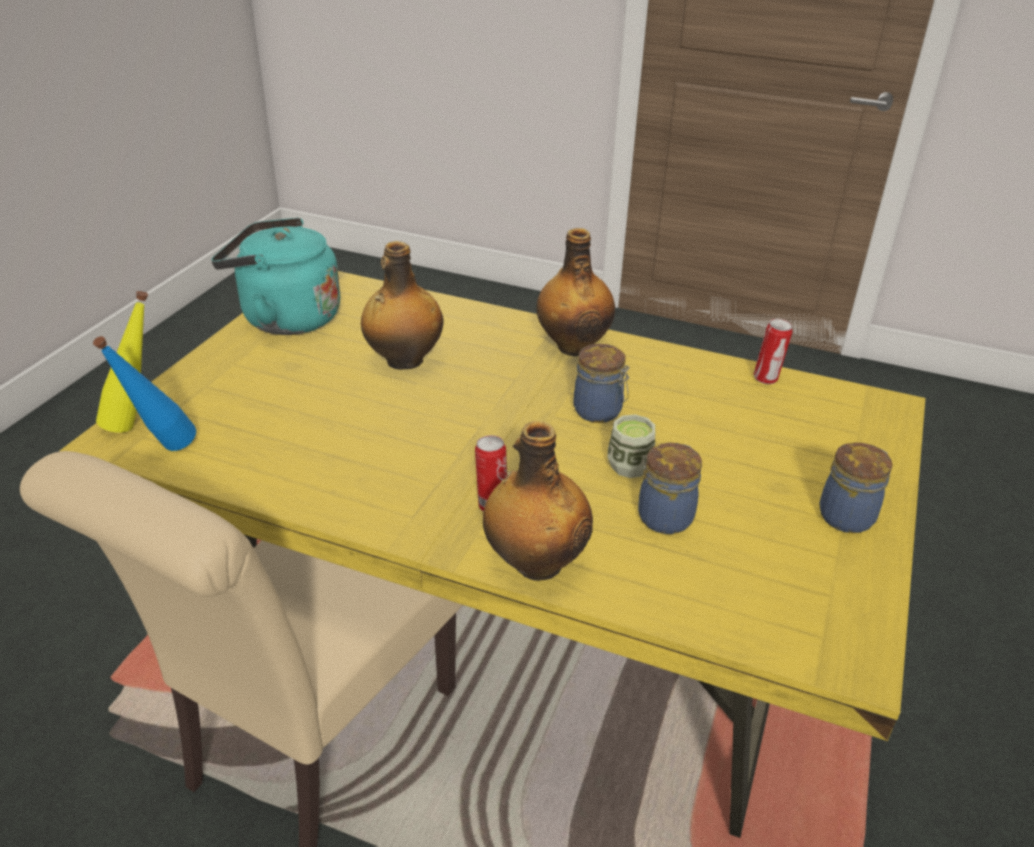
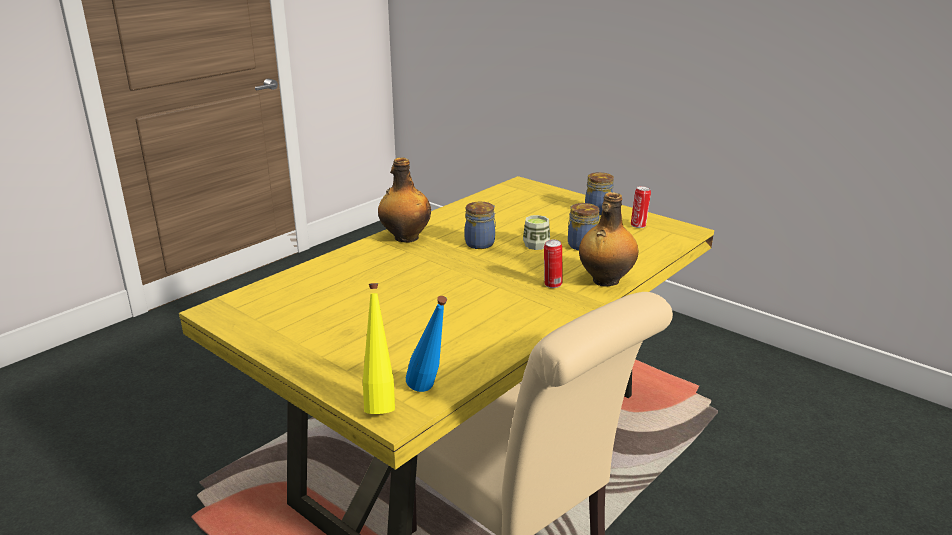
camera: 70 degrees left, 10 degrees down
turquoise kettle [211,218,340,335] -> none
bottle [361,241,444,370] -> none
can [754,319,792,384] -> can moved to [631,186,651,228]

